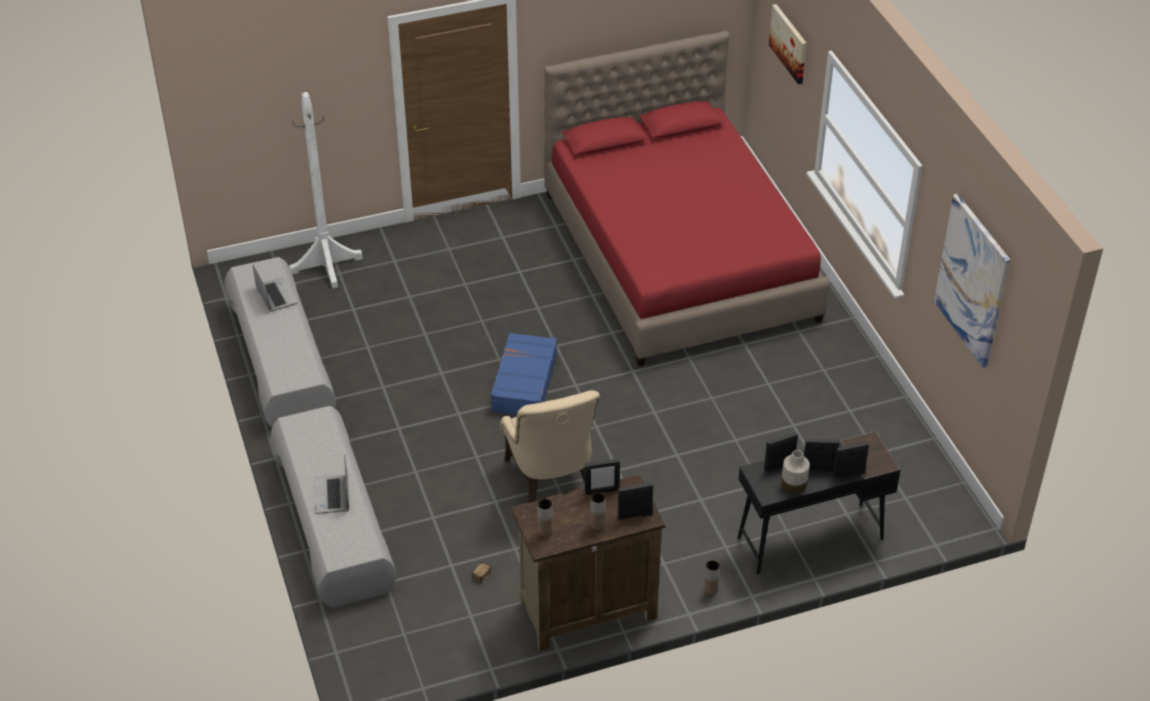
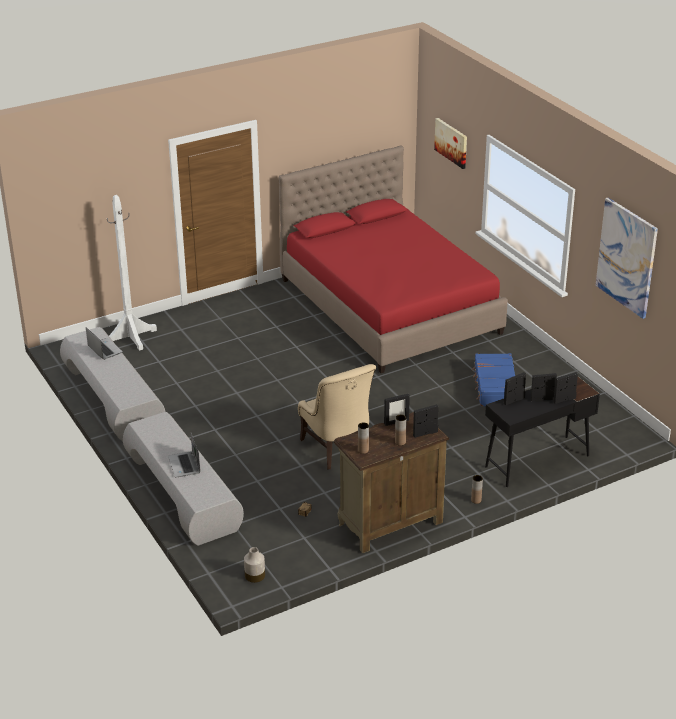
camera: 10 degrees left, 10 degrees down
blue suitcase [489,332,557,415] -> blue suitcase moved to [472,353,515,406]
beige vase [781,450,810,493] -> beige vase moved to [244,547,265,583]

